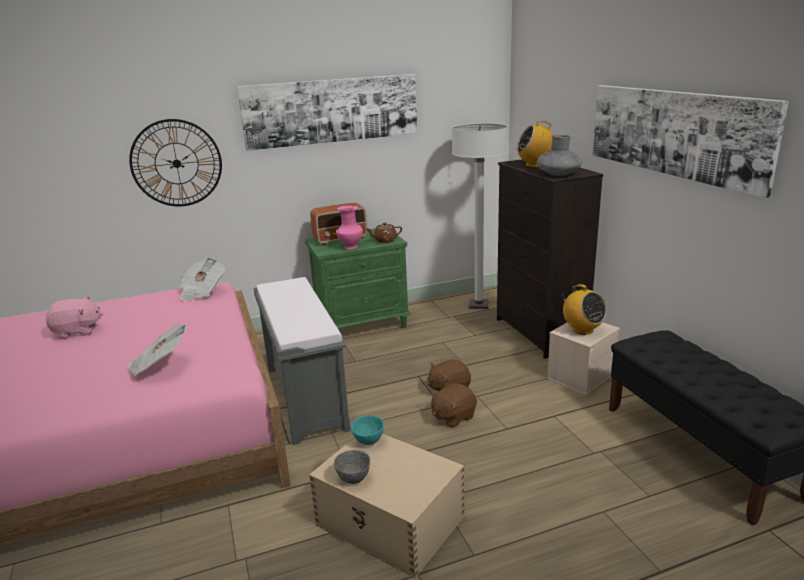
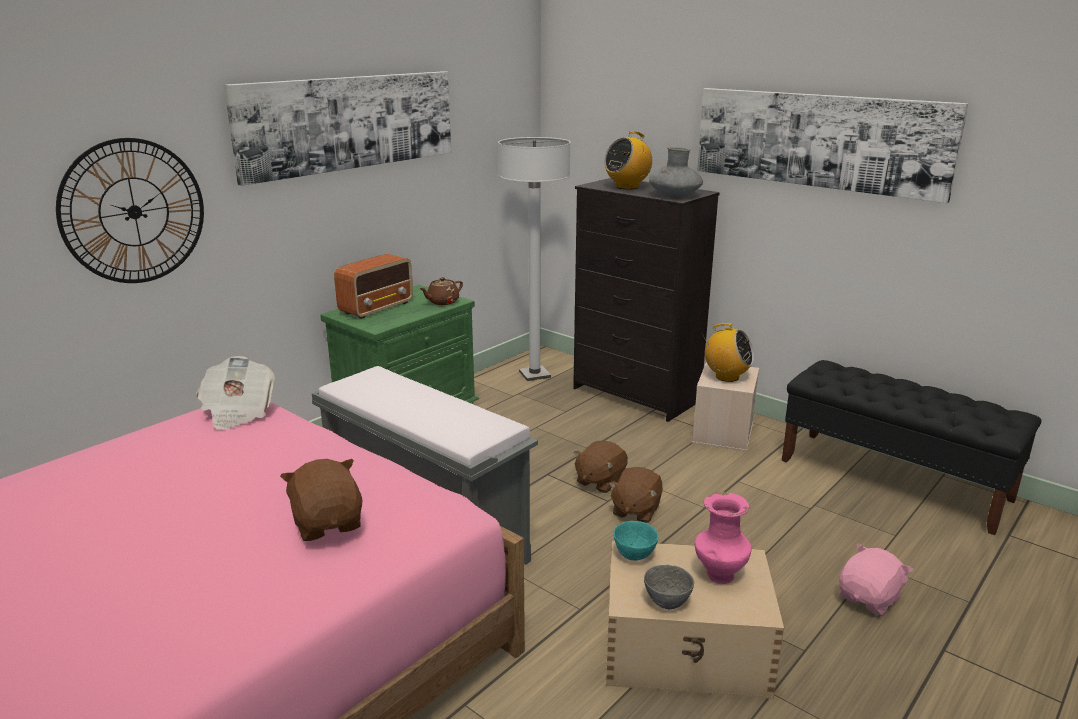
camera: 30 degrees left, 0 degrees up
pink plush toy [46,296,103,339] -> pink plush toy moved to [839,544,913,616]
newspaper [127,324,188,377] -> brown plush toy [280,459,363,541]
pink vase [336,205,363,249] -> pink vase moved to [695,492,752,584]

